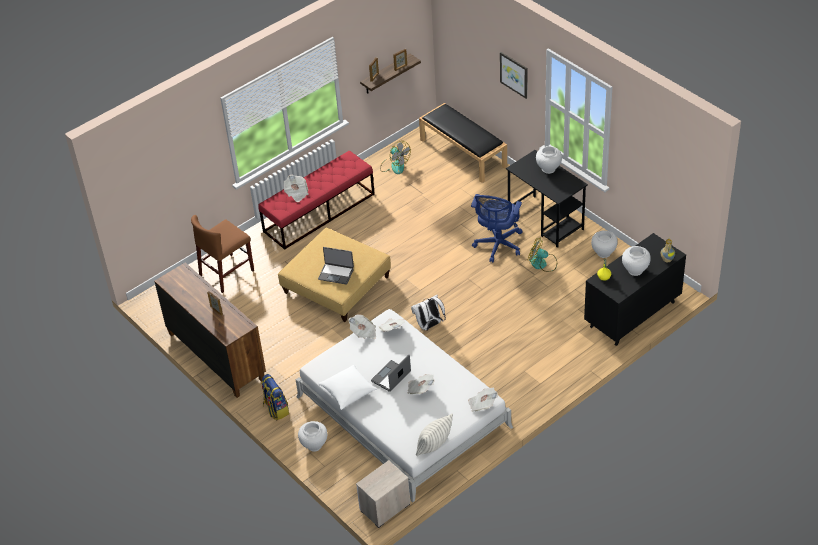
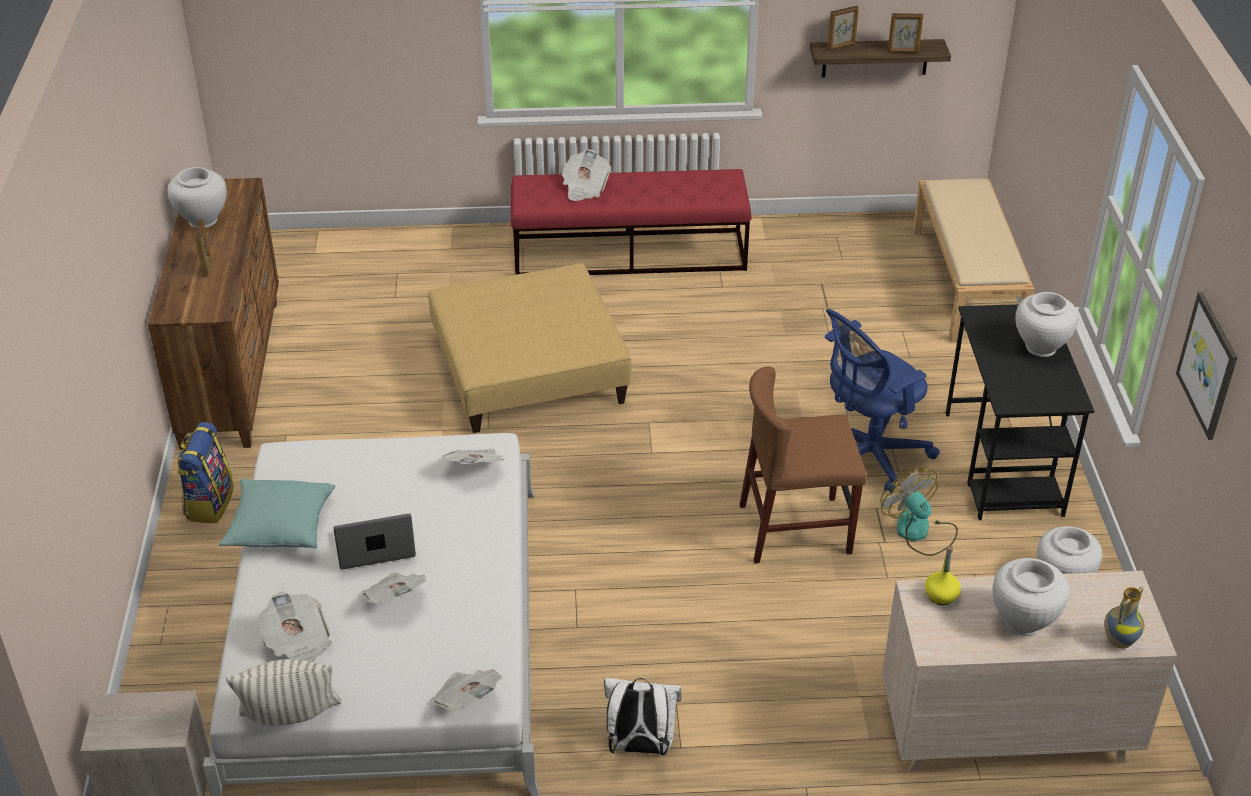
camera: 35 degrees right, 5 degrees down
brown chair [191,215,254,293] -> brown chair moved to [739,366,867,563]
white vase [298,421,327,452] -> white vase moved to [167,167,227,228]
laptop [318,247,354,285] -> none
white pillow [318,365,377,410] -> turquoise pillow [219,479,335,548]
newspaper [348,315,376,339] -> newspaper moved to [259,592,332,662]
fan [380,141,411,174] -> none
white backpack [411,295,446,331] -> white backpack moved to [604,678,682,755]
black bench [419,103,507,183] -> beige bench [913,178,1034,343]
picture [500,52,527,99] -> picture moved to [1176,292,1238,440]
black dresser [584,233,686,346] -> beige dresser [882,571,1177,772]

